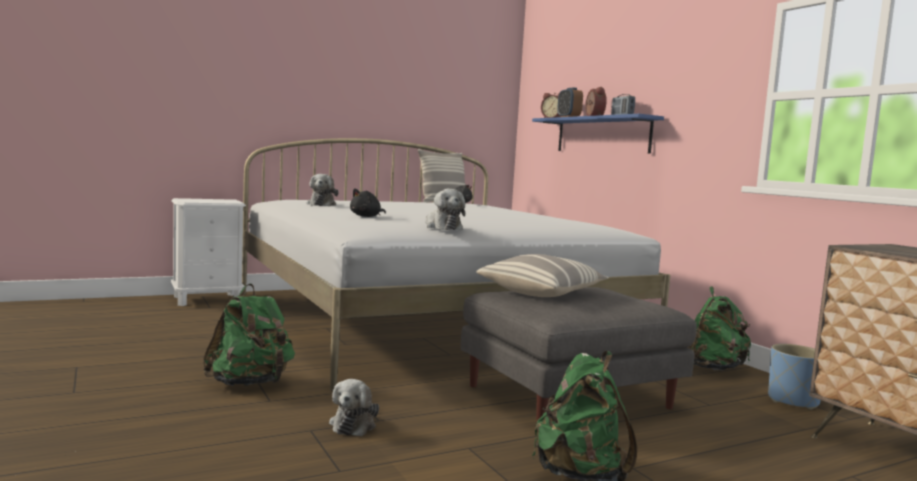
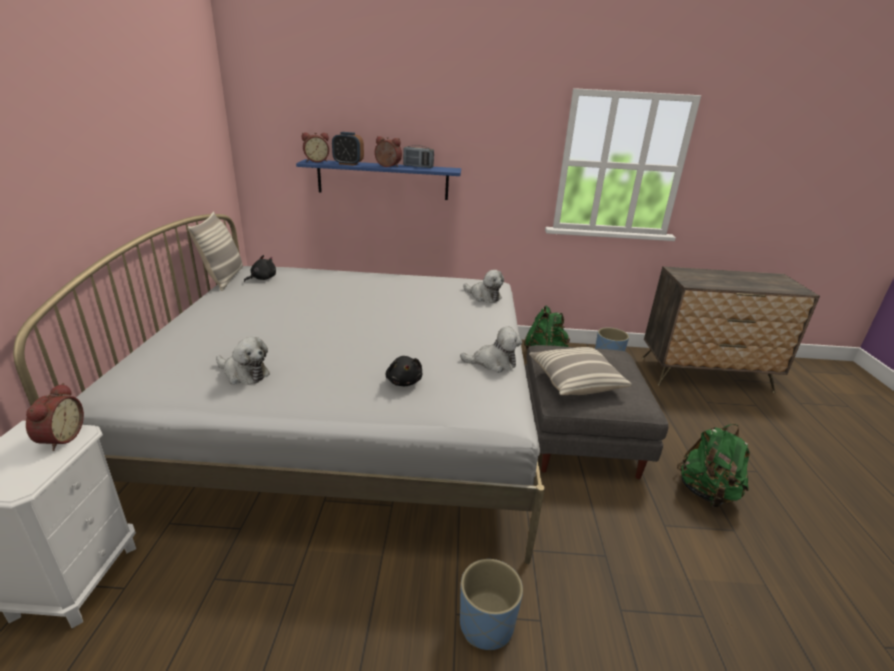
camera: 60 degrees left, 20 degrees up
green backpack [203,284,295,386] -> blue planter [460,559,523,650]
plush toy [329,379,379,436] -> plush toy moved to [463,270,504,303]
none -> alarm clock [26,383,84,451]

